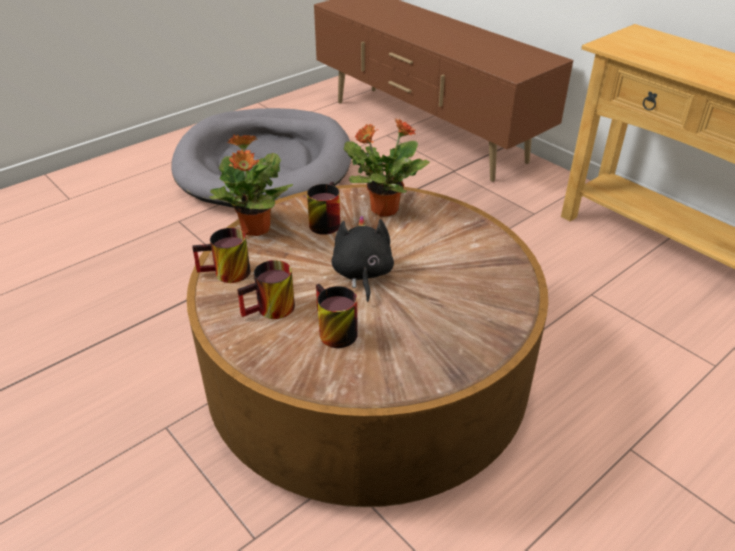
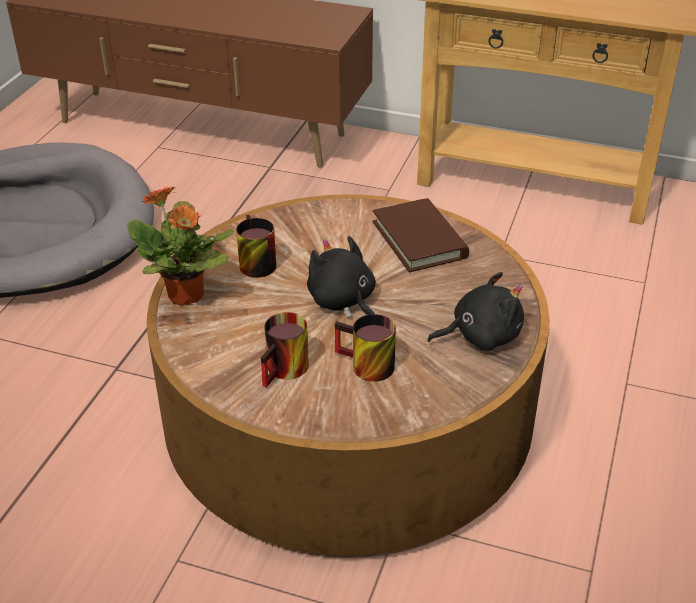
camera: 30 degrees left, 0 degrees up
mug [192,228,250,283] -> none
potted plant [344,119,430,217] -> none
none -> brown book [373,198,469,272]
none -> black plush toy [427,272,524,351]

